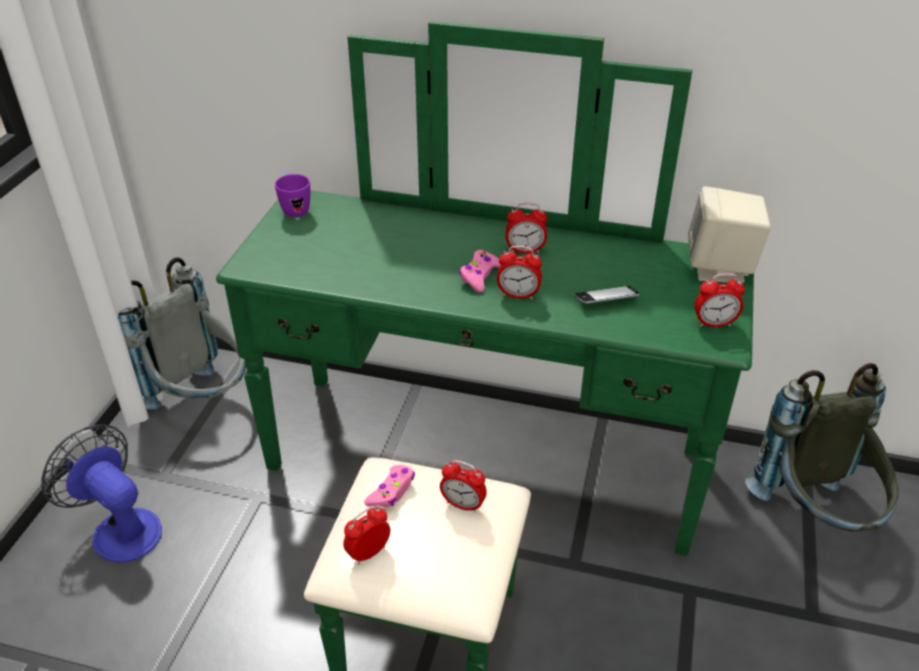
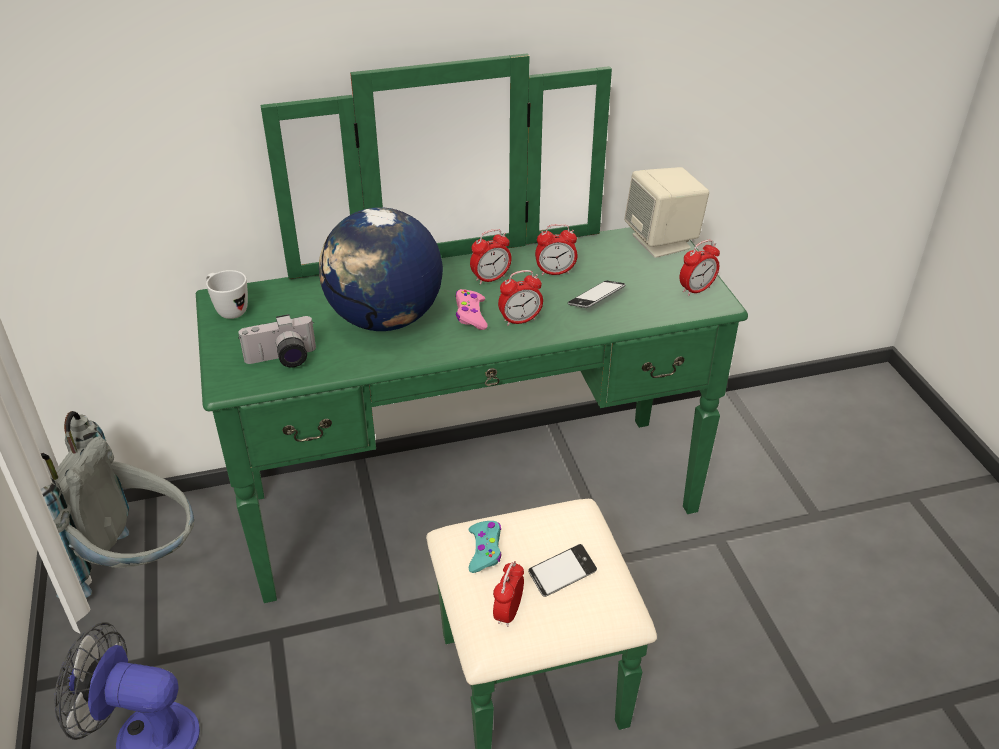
camera: 30 degrees left, 0 degrees up
purple mug [275,174,310,217] -> white mug [206,270,248,319]
pink game controller [364,465,415,507] -> turquoise game controller [468,521,502,573]
alarm clock [440,460,487,513] -> alarm clock moved to [535,224,577,276]
grey backpack [745,363,899,532] -> none
none -> camera [238,314,316,368]
none -> globe [319,207,443,331]
none -> phone [528,544,597,597]

